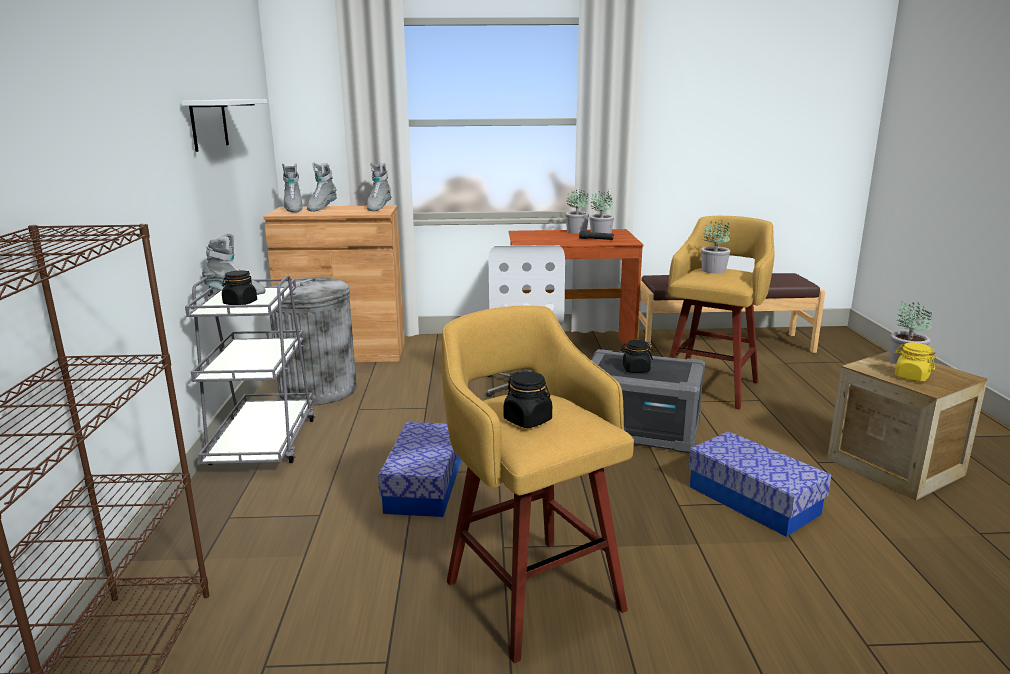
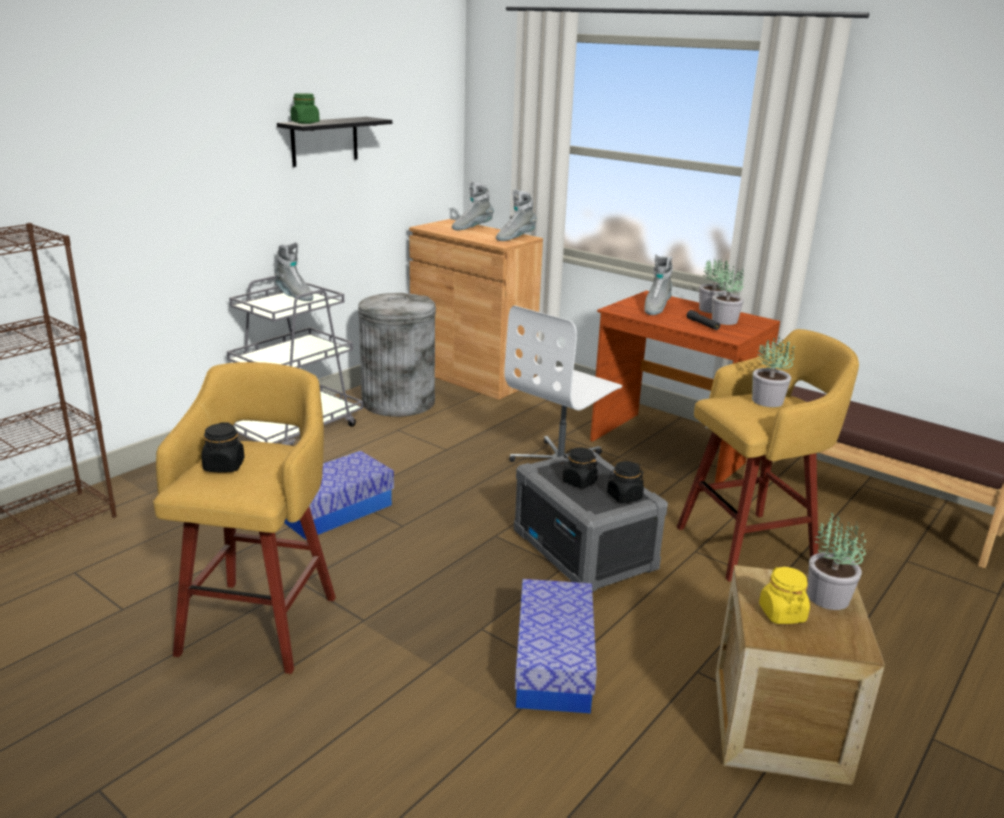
camera: 40 degrees right, 5 degrees up
white shelf [181,99,267,152] -> black shelf [277,117,392,167]
black jar [222,271,257,305] -> black jar moved to [607,461,644,503]
grey boot [282,163,302,213] -> grey boot moved to [644,254,673,315]
none -> green jar [291,93,320,124]

